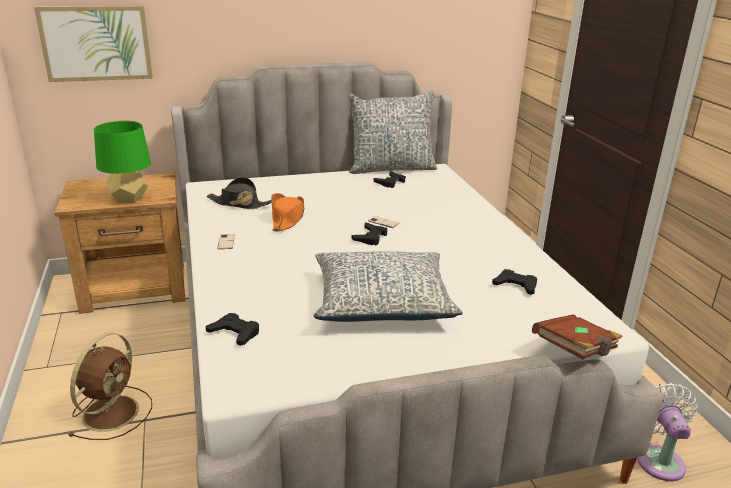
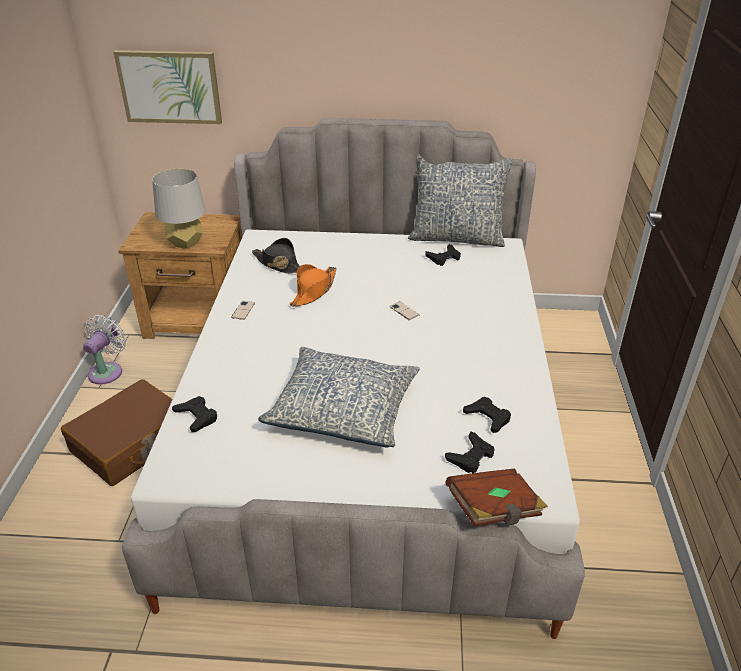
camera: 20 degrees right, 10 degrees up
brown fan [68,333,152,440] -> brown suitcase [61,379,172,486]
green table lamp [94,120,151,203] -> grey table lamp [152,169,206,249]
black game controller [352,222,387,245] -> black game controller moved to [445,431,495,473]
white fan [637,382,698,481] -> white fan moved to [83,315,127,385]

